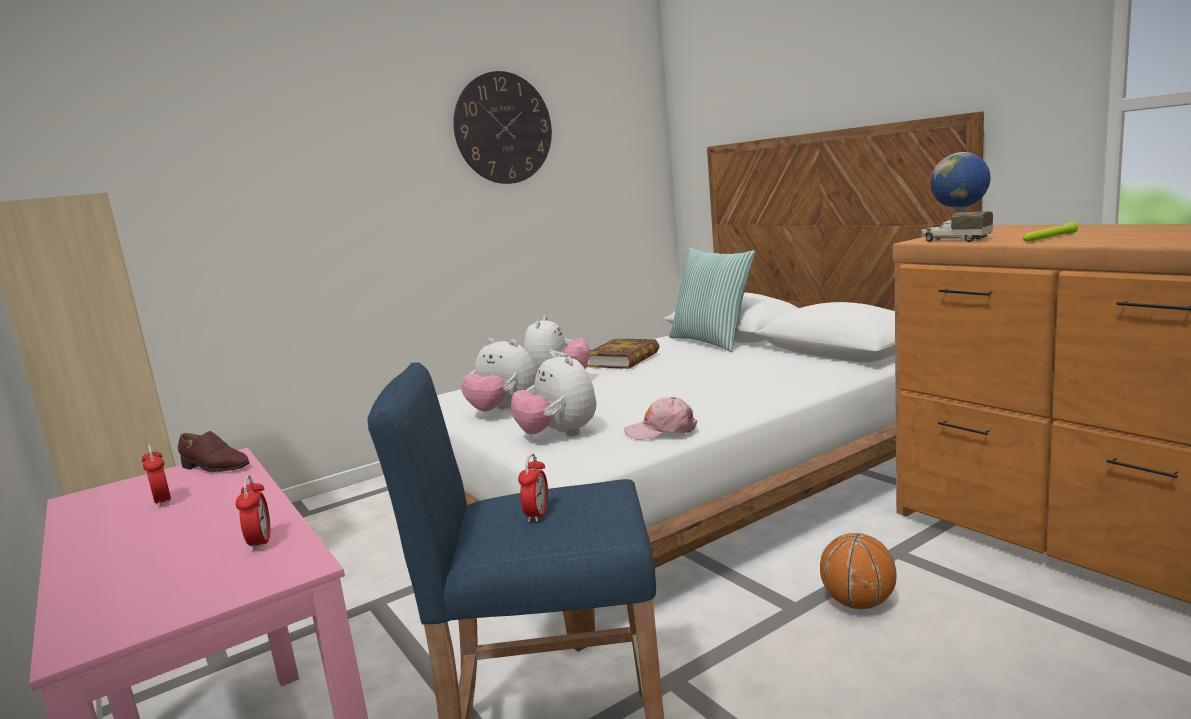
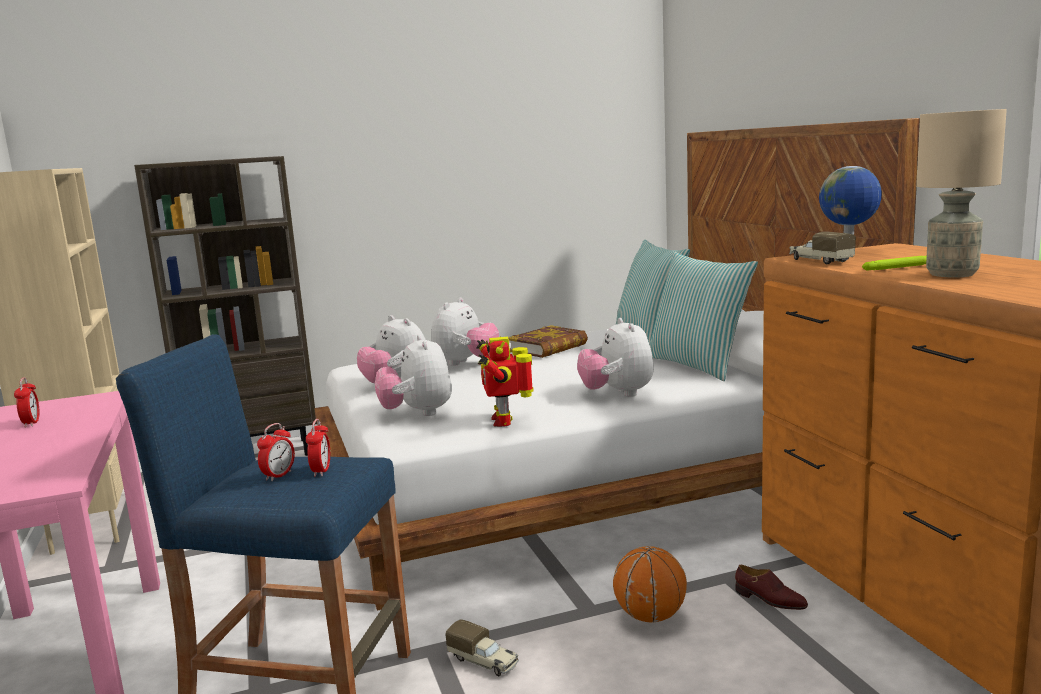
camera: 15 degrees right, 0 degrees up
brown shoe [178,431,250,472] -> brown shoe moved to [735,565,808,610]
alarm clock [236,475,270,552] -> alarm clock moved to [306,419,330,477]
wall clock [453,71,552,184] -> none
pink cap [624,397,698,440] -> toy robot [476,336,534,427]
none -> brown bookcase [134,156,317,456]
none -> toy truck [445,619,519,677]
none -> plush toy [577,318,654,397]
none -> pillow [649,252,758,381]
none -> beige table lamp [916,109,1007,278]

